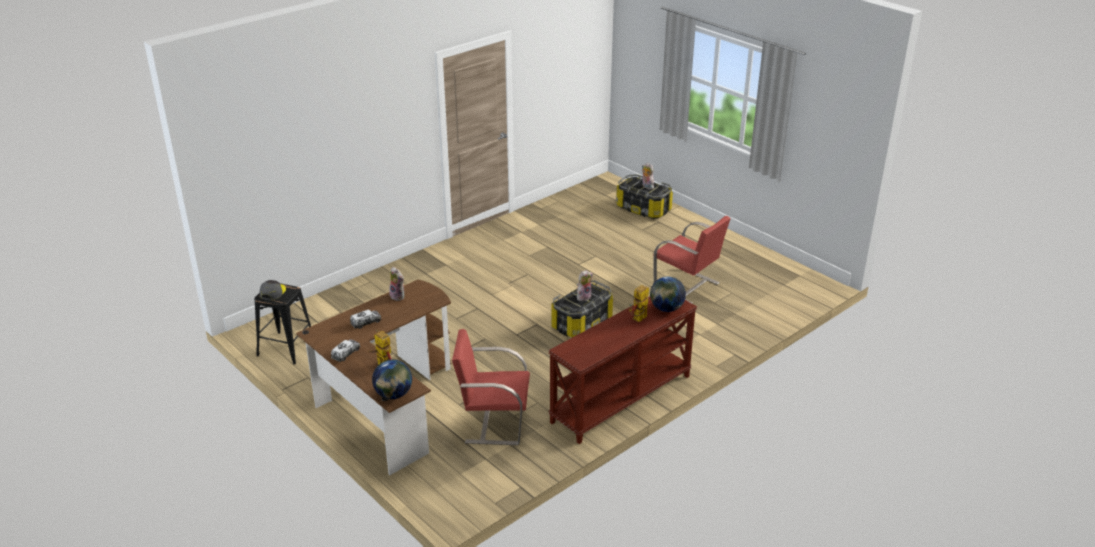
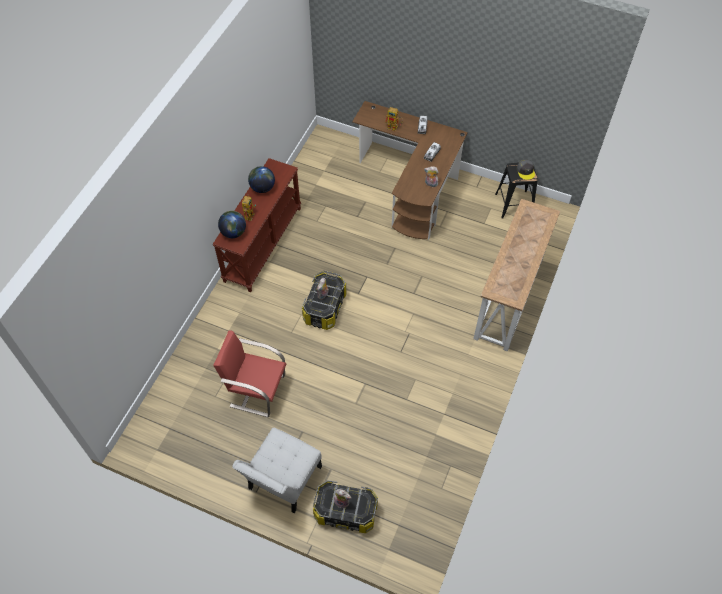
camera: 155 degrees right, 25 degrees up
globe [372,359,412,399] -> globe moved to [248,166,275,193]
red chair [452,329,530,445] -> none
none -> white chair [232,428,322,514]
none -> console table [473,199,560,352]

